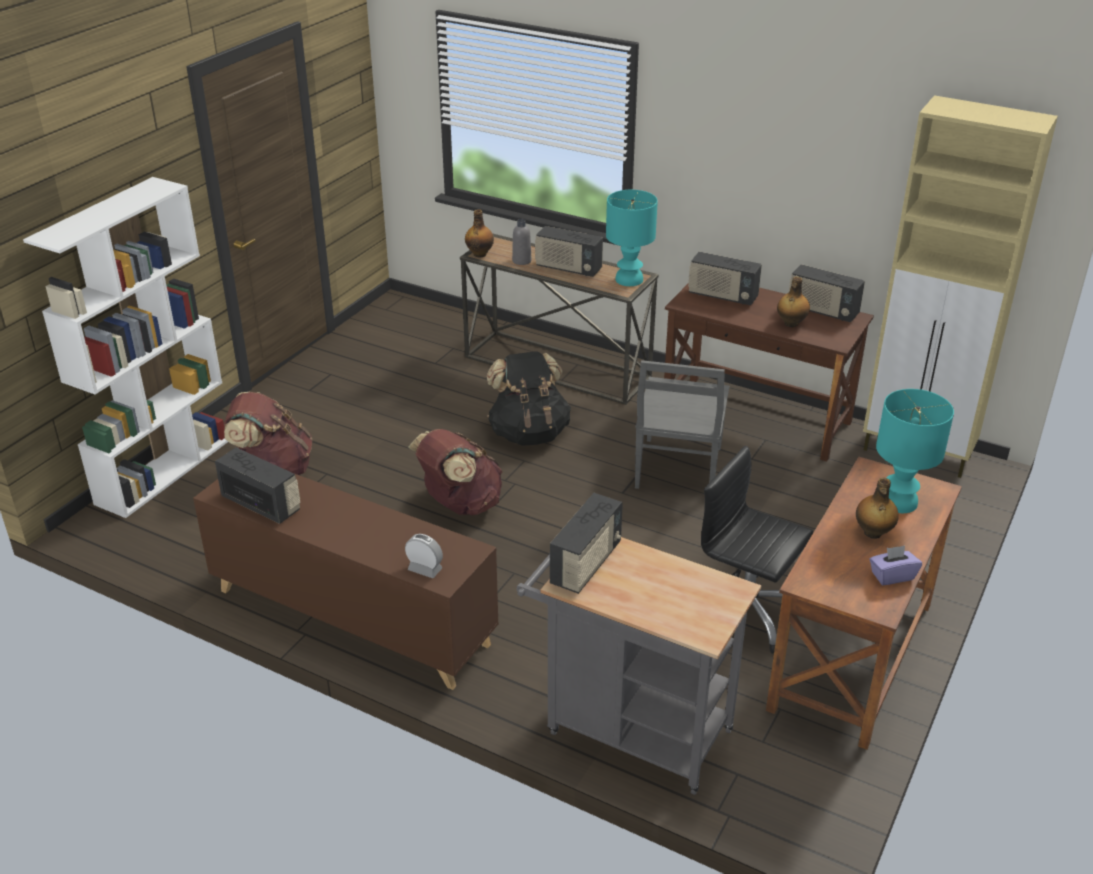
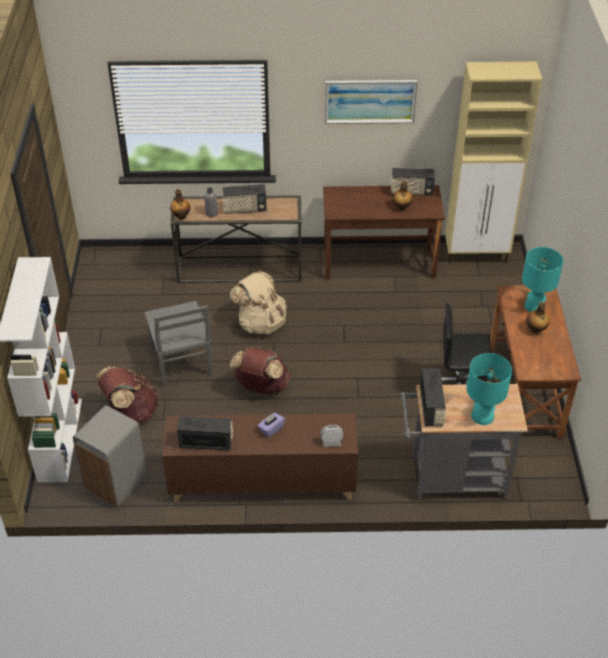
camera: 30 degrees left, 10 degrees up
black backpack [487,352,571,446] -> beige backpack [230,271,286,335]
turquoise table lamp [606,190,658,286] -> turquoise table lamp moved to [466,353,512,425]
grey chair [635,360,729,489] -> grey chair moved to [144,301,212,386]
radio [688,252,762,305] -> none
purple tissue box [870,546,922,585] -> purple tissue box moved to [258,413,285,438]
none -> grey trash can [73,405,147,508]
none -> picture [325,80,417,124]

